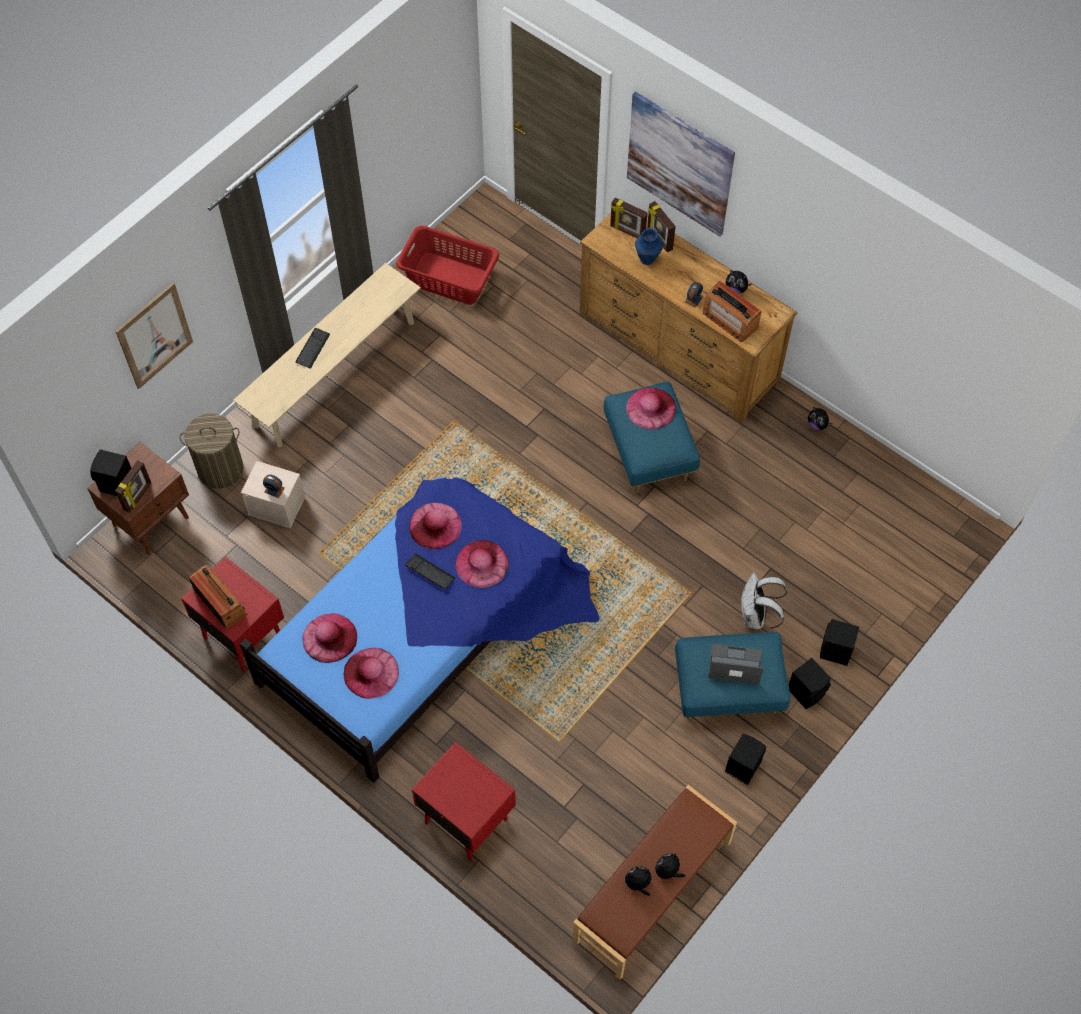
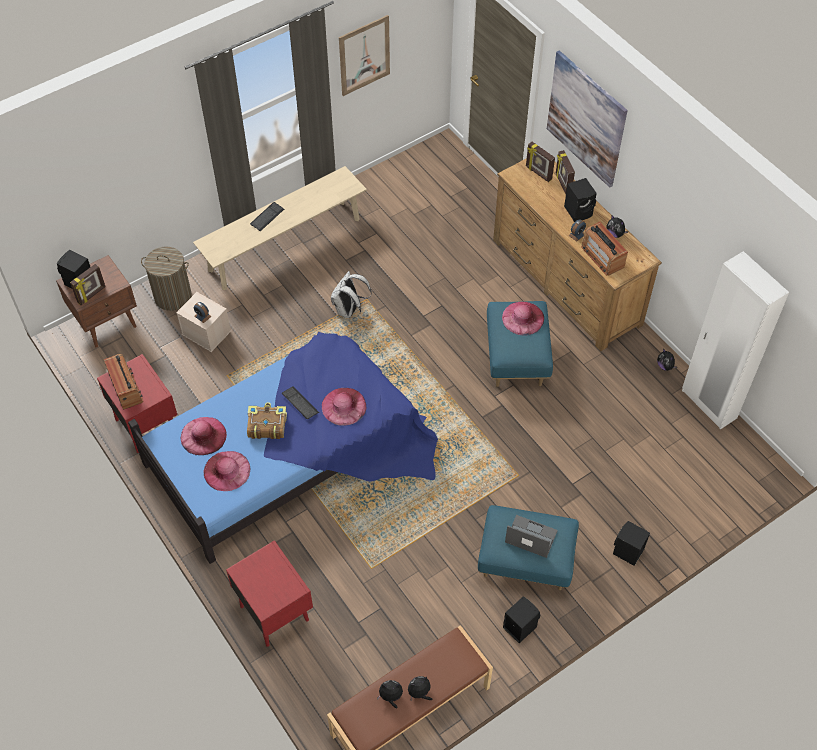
camera: 15 degrees right, 5 degrees down
picture [115,283,193,389] -> picture moved to [339,15,390,96]
red laundry basket [396,226,499,305] -> none
pink hat [409,503,462,549] -> none
blue vase [635,228,663,265] -> none
white backpack [741,572,787,629] -> white backpack moved to [331,271,372,318]
black speaker [789,658,831,709] -> black speaker moved to [564,178,597,222]
none -> book [247,402,287,439]
none -> white wardrobe [682,251,789,429]

